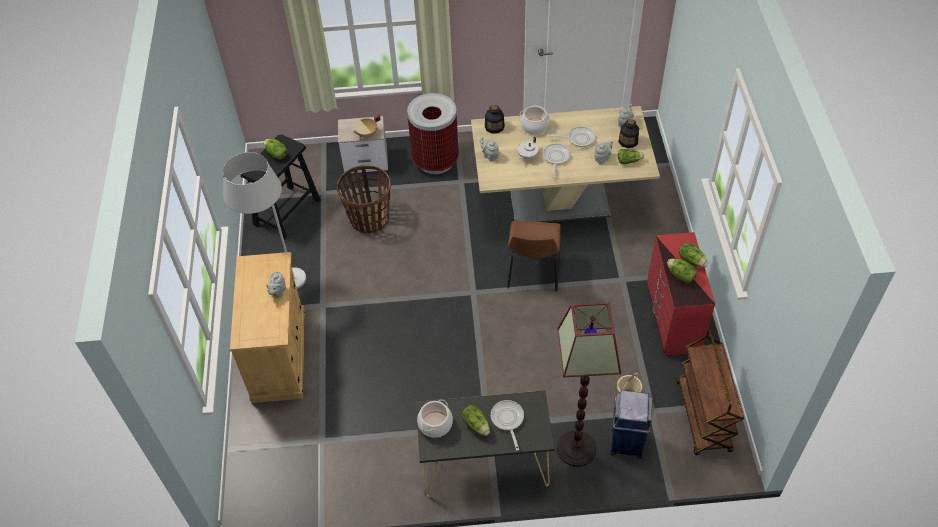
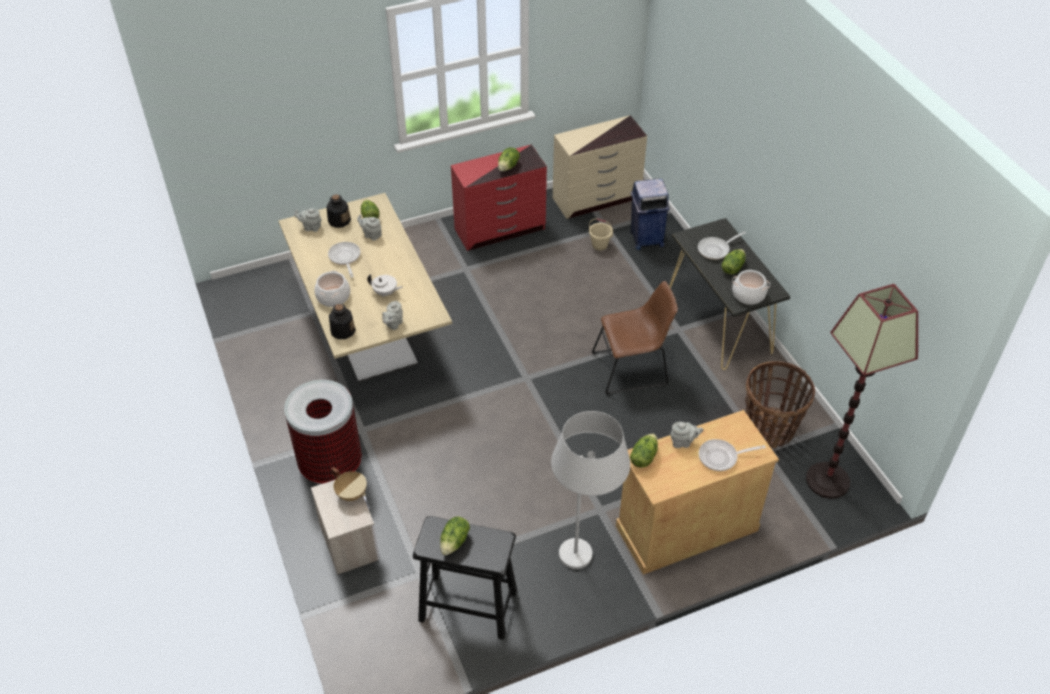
camera: 110 degrees left, 5 degrees down
basket [337,165,391,233] -> basket moved to [745,361,815,448]
brown chair [507,221,561,292] -> brown chair moved to [592,281,678,395]
frying pan [543,143,571,178] -> frying pan moved to [699,439,766,471]
floor lamp [557,302,621,467] -> floor lamp moved to [806,284,918,499]
brown cart [676,329,744,455] -> beige dresser [553,115,647,219]
lettuce [679,243,708,268] -> lettuce moved to [630,434,658,468]

